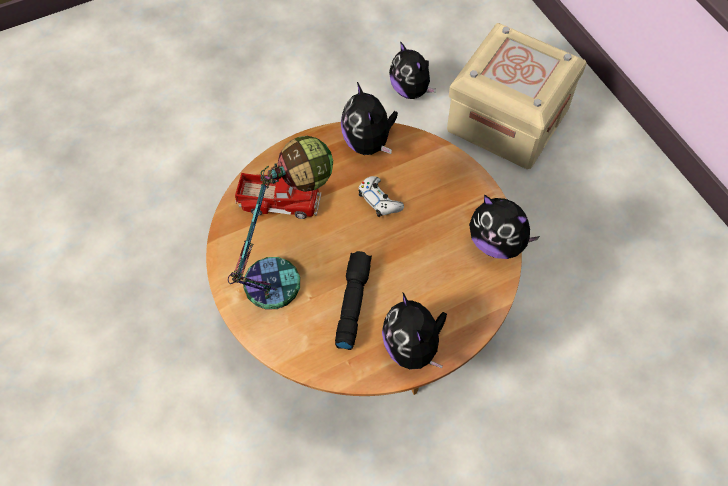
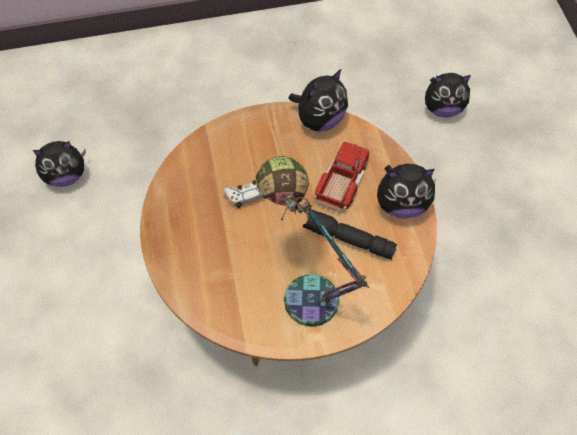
camera: 75 degrees left, 0 degrees up
toy truck [235,173,321,219] -> toy truck moved to [314,142,369,211]
plush toy [341,82,398,155] -> plush toy moved to [425,73,471,117]
beige storage box [447,23,587,169] -> none

